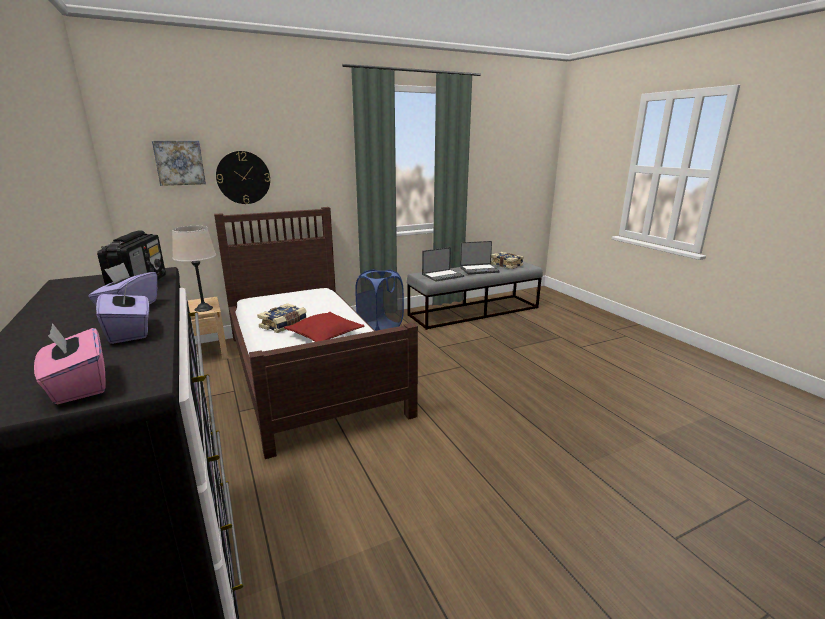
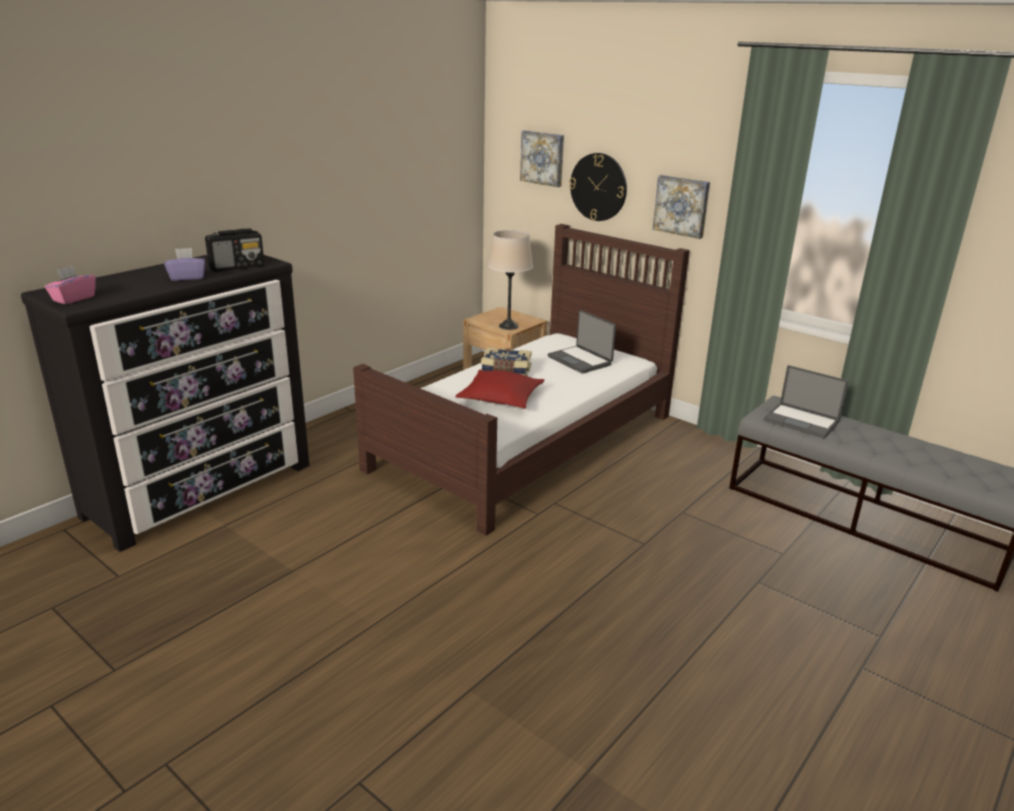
camera: 65 degrees right, 5 degrees up
purple tissue box [96,280,149,344] -> none
blue laundry basket [355,269,404,331] -> none
laptop [460,241,500,275] -> laptop moved to [548,310,616,374]
book [491,252,524,269] -> none
none -> picture [653,175,710,239]

